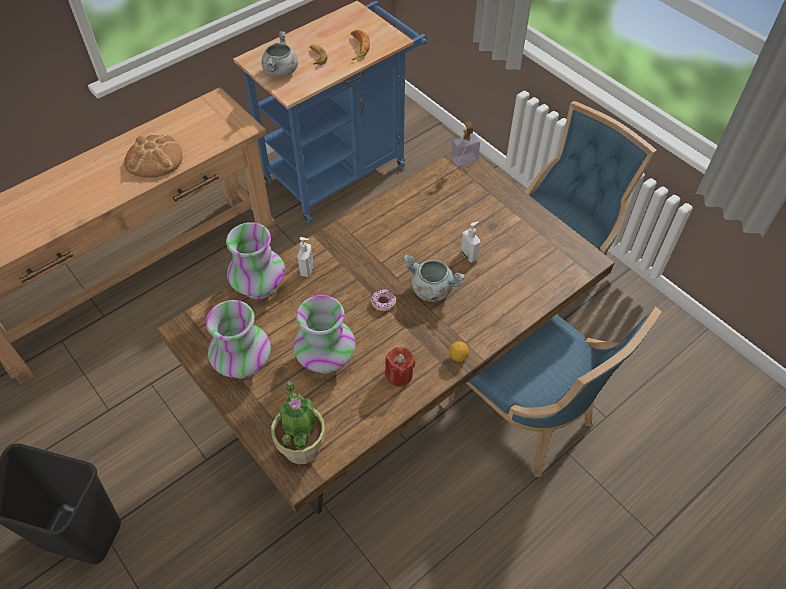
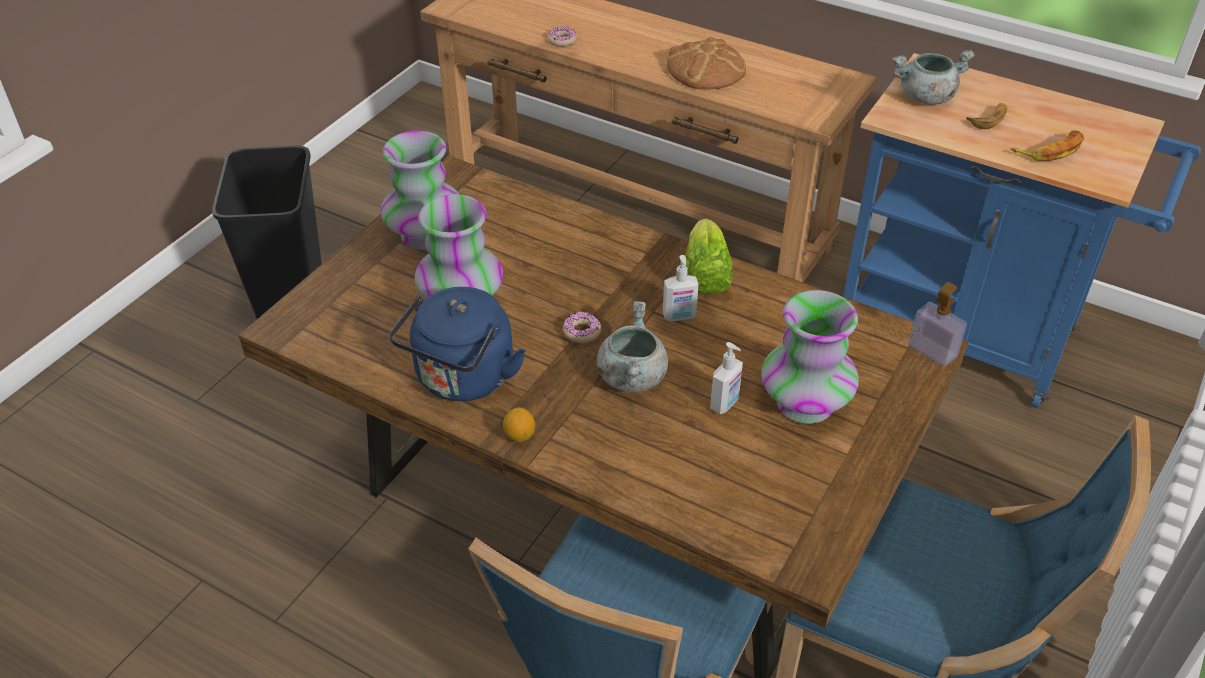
camera: 70 degrees right, 10 degrees down
vase [226,222,285,299] -> vase moved to [761,290,859,424]
potted plant [271,381,326,464] -> none
soap dispenser [297,237,313,277] -> soap dispenser moved to [663,255,699,321]
red candle [385,347,416,386] -> blue kettle [389,287,525,401]
none -> donut [548,26,577,47]
none -> lettuce [685,219,733,294]

